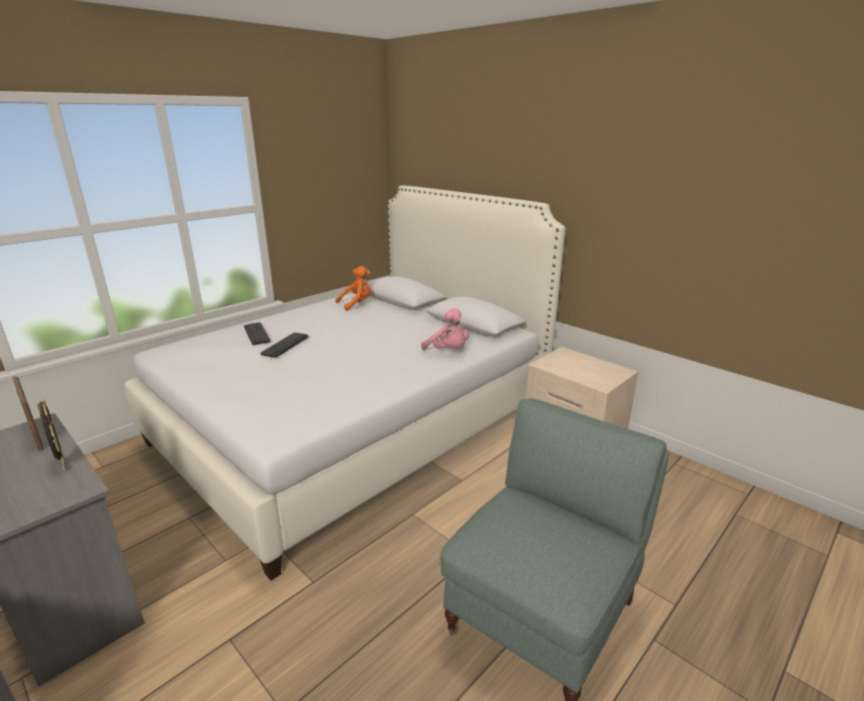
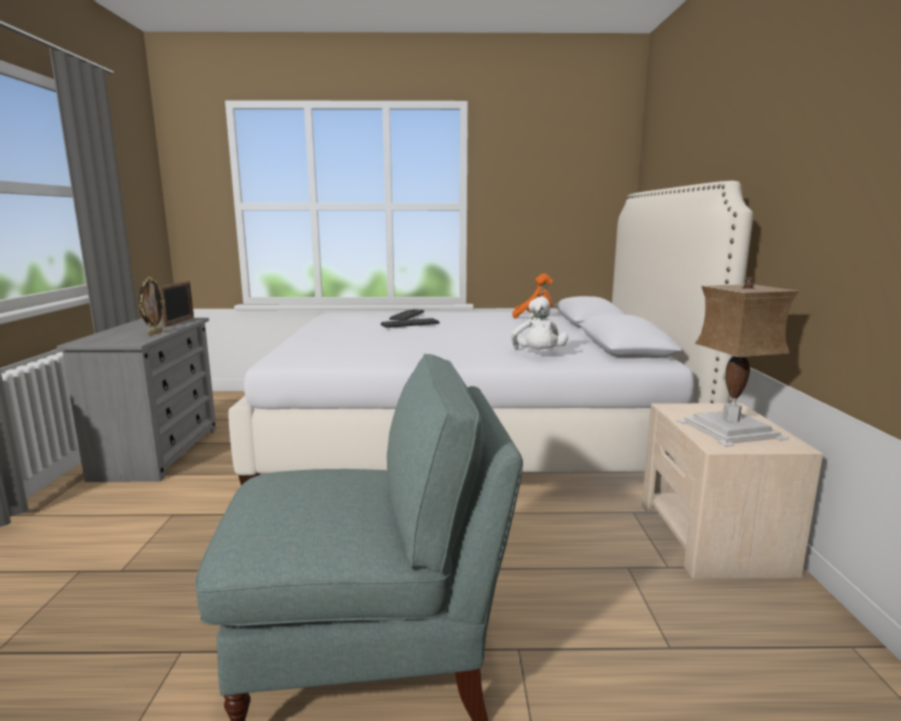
camera: 45 degrees right, 10 degrees down
pink plush toy [421,308,469,350] -> white plush toy [511,296,568,350]
none -> table lamp [676,278,799,447]

